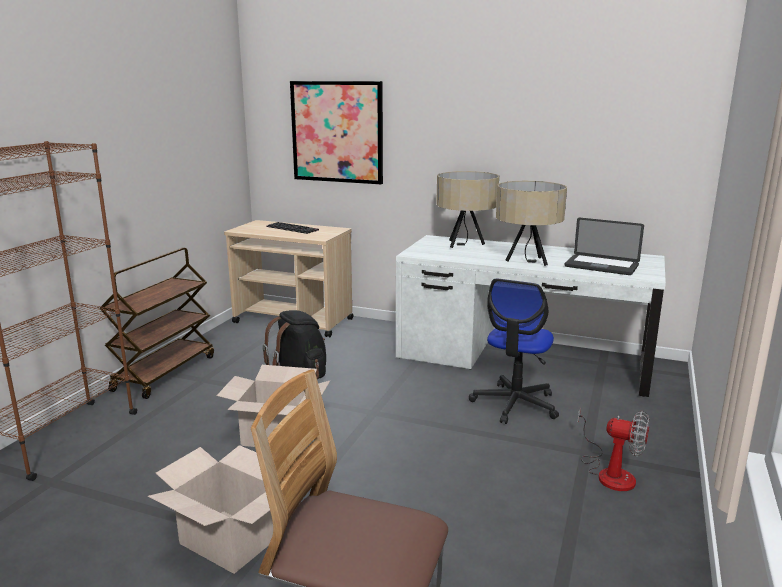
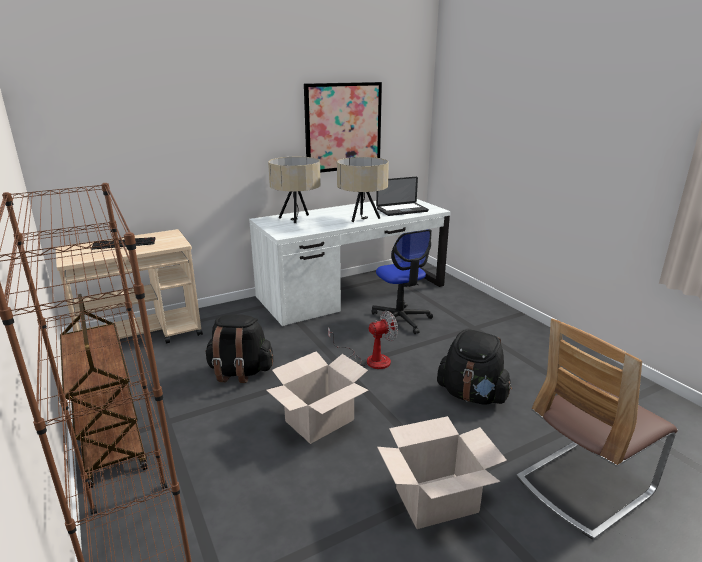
camera: 50 degrees left, 5 degrees up
picture [290,81,383,184] -> picture moved to [304,82,382,173]
fan [578,407,650,491] -> fan moved to [328,311,398,369]
none -> black backpack [437,329,512,405]

